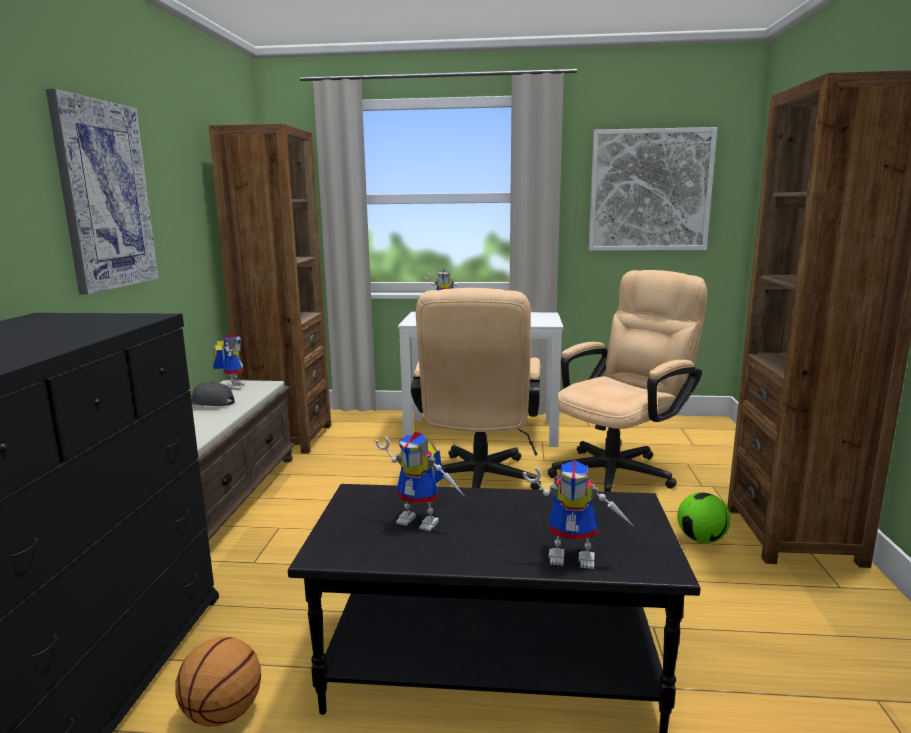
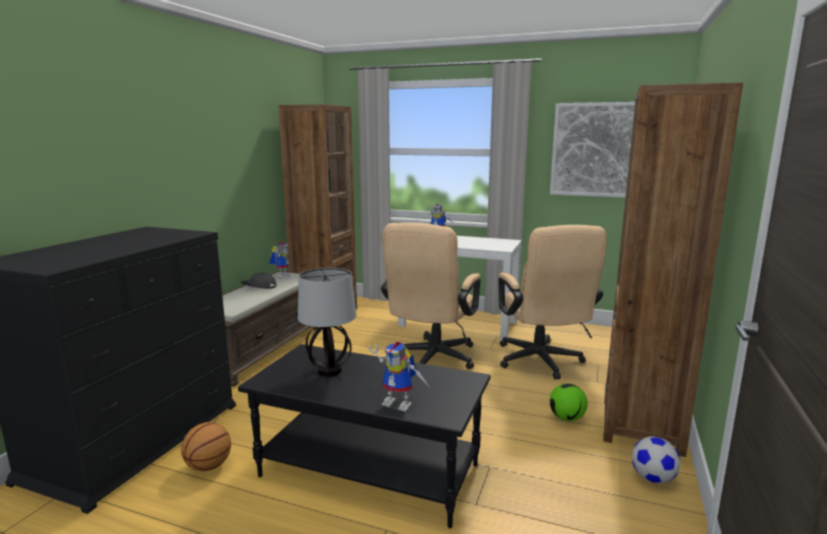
camera: 15 degrees right, 0 degrees up
picture [46,89,159,294] -> none
toy robot [375,432,466,531] -> table lamp [298,268,357,377]
beige office chair [548,270,707,492] -> beige office chair turned 105 degrees clockwise [498,225,607,380]
none -> football [632,436,680,484]

